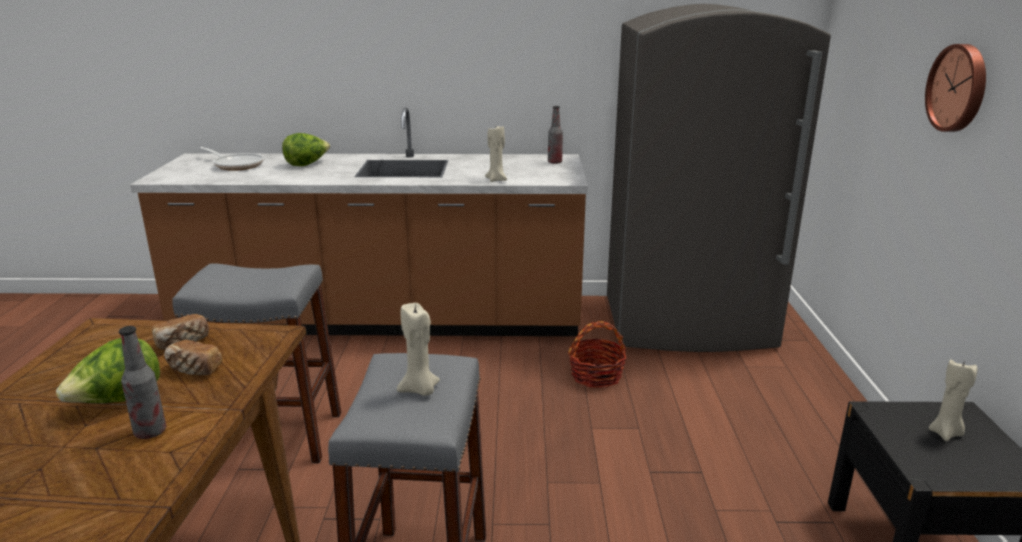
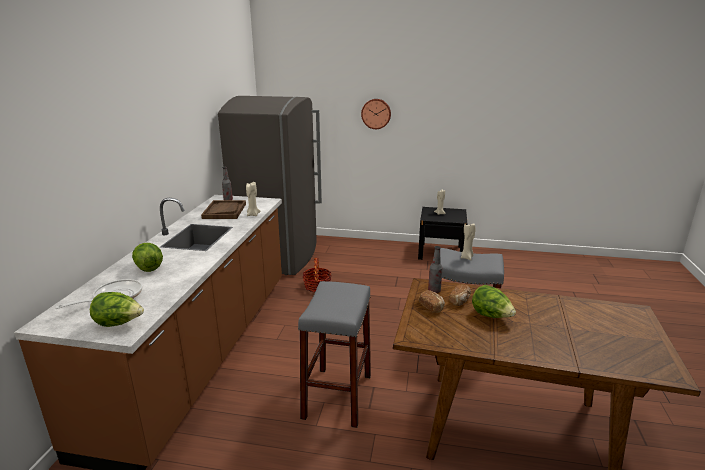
camera: 80 degrees left, 0 degrees up
bottle [119,326,166,439] -> bottle moved to [428,246,442,293]
none -> lettuce [90,292,144,327]
none -> brown tray [201,200,246,219]

